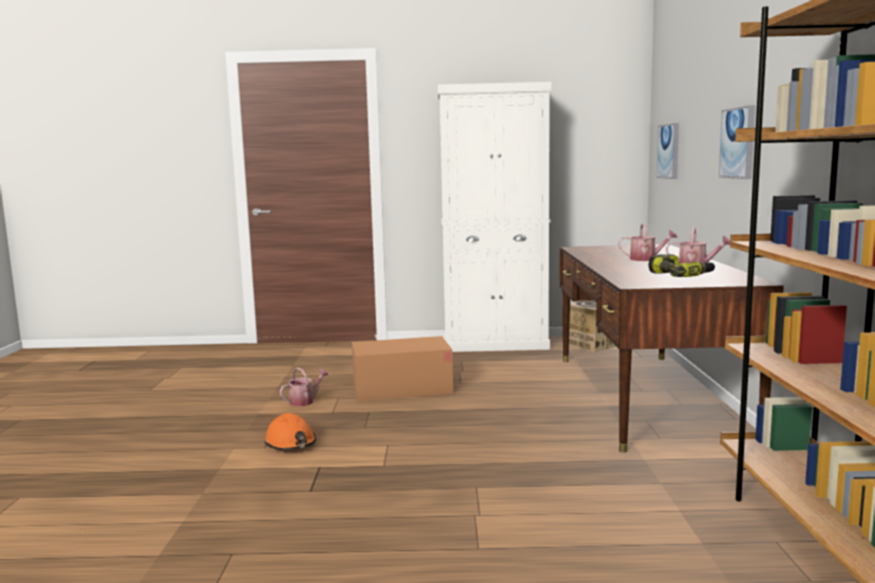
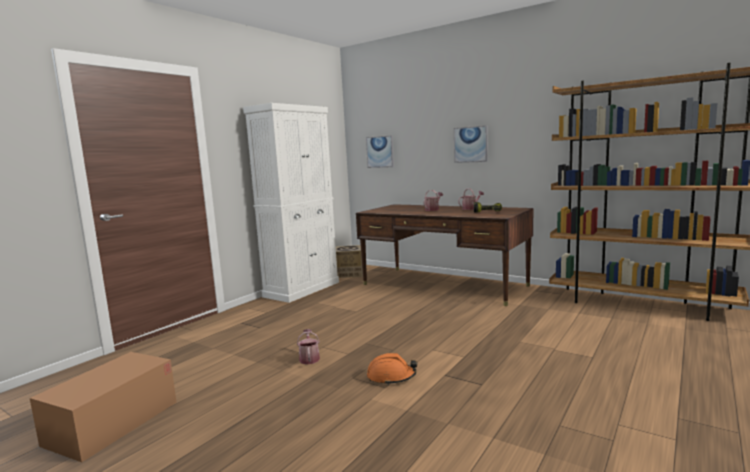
camera: 55 degrees left, 0 degrees up
cardboard box [352,336,453,401] -> cardboard box moved to [30,352,177,462]

